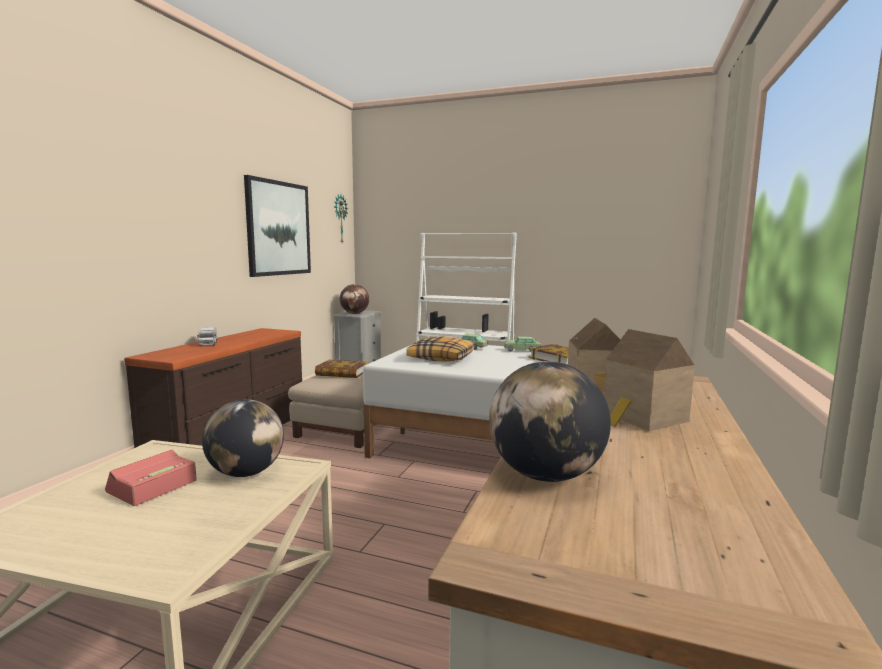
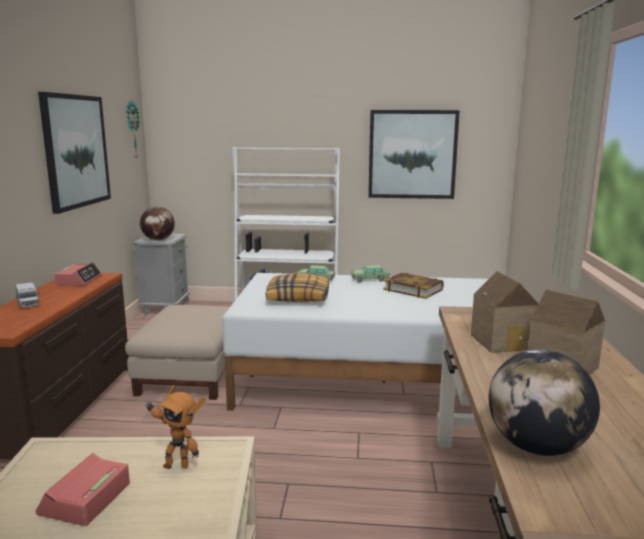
camera: 15 degrees left, 5 degrees up
globe [202,399,284,477] -> toy robot [145,385,206,469]
book [315,359,368,378] -> none
none -> alarm clock [54,262,102,286]
none -> picture [368,110,460,199]

